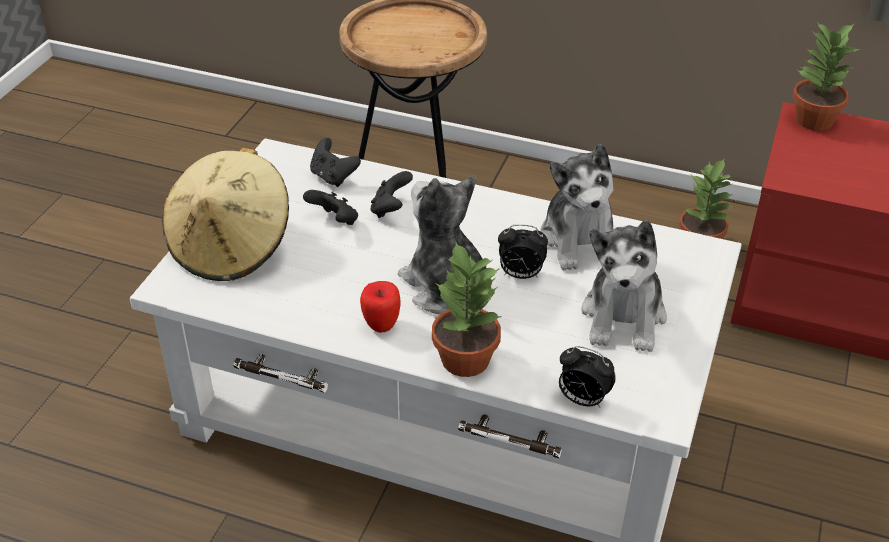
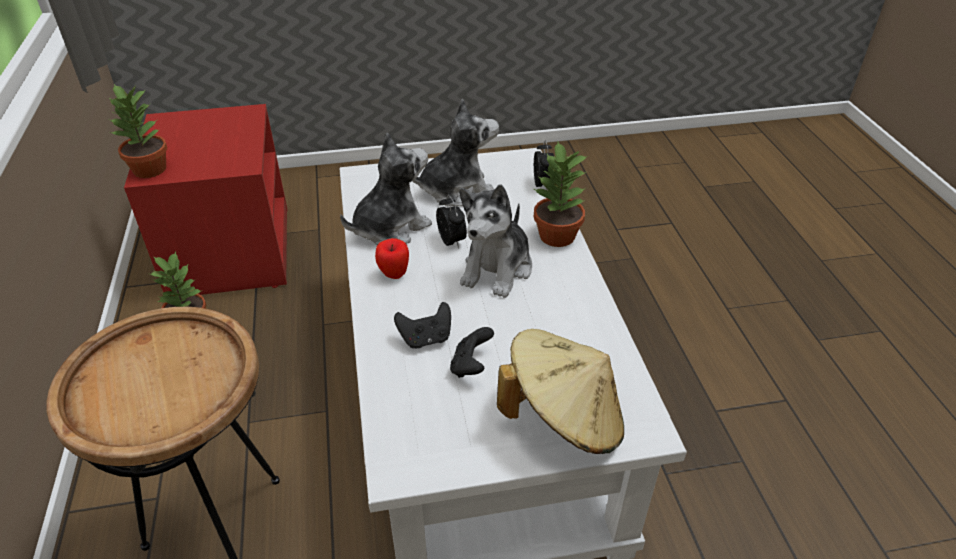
camera: 120 degrees left, 0 degrees up
black game controller [310,138,361,187] -> none
apple [360,281,400,333] -> apple moved to [375,238,409,279]

